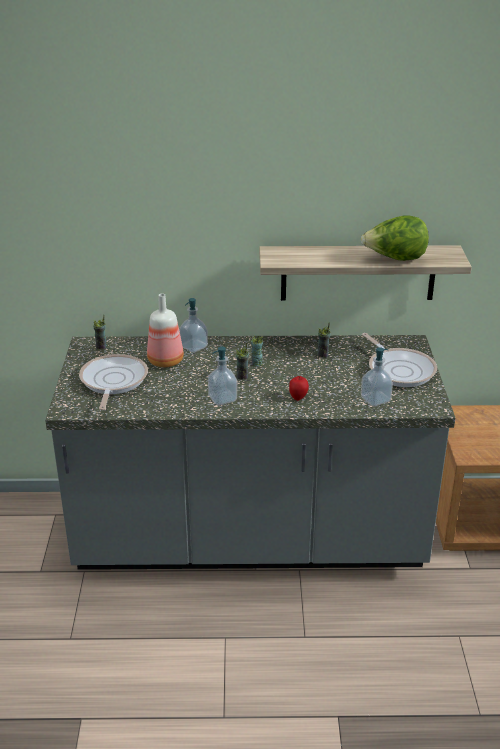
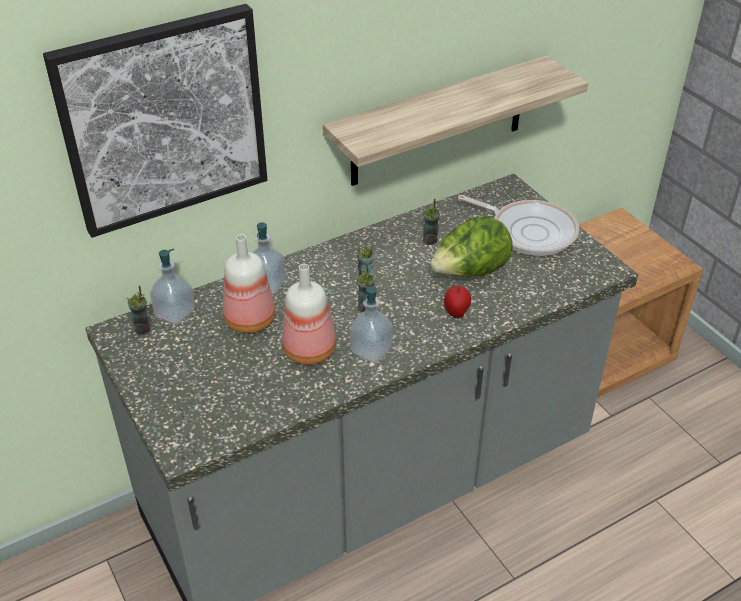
camera: 30 degrees left, 10 degrees up
frying pan [79,354,148,410] -> none
lettuce [361,215,429,261] -> lettuce moved to [430,216,513,277]
soap dispenser [361,347,393,406] -> soap dispenser moved to [150,249,195,324]
none -> picture [43,4,267,238]
none -> bottle [282,264,336,365]

